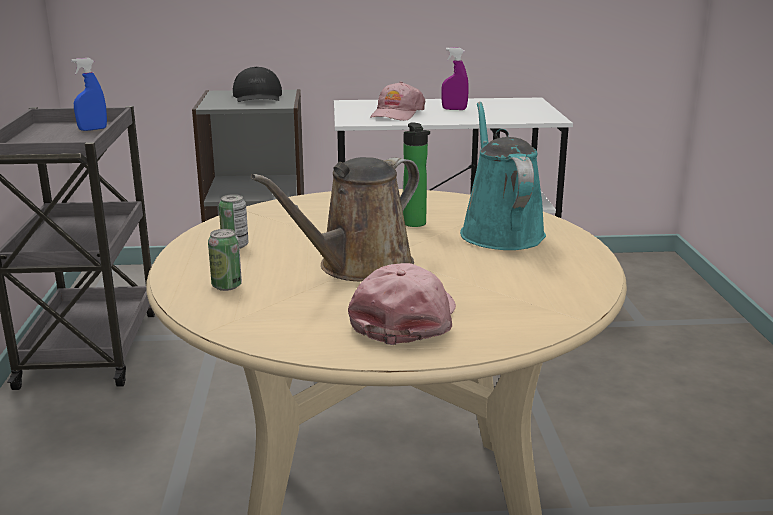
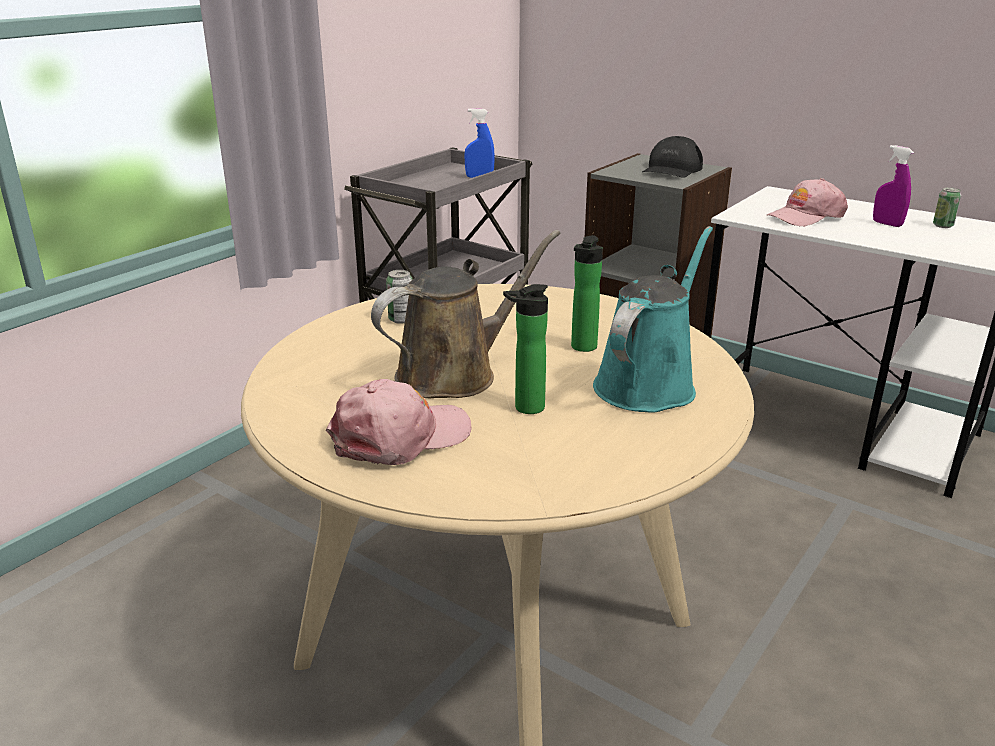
camera: 40 degrees right, 5 degrees up
can [208,229,242,291] -> can moved to [933,187,961,228]
brown watering can [251,157,419,281] -> brown watering can turned 150 degrees clockwise [371,230,560,398]
none -> bottle [503,284,548,414]

